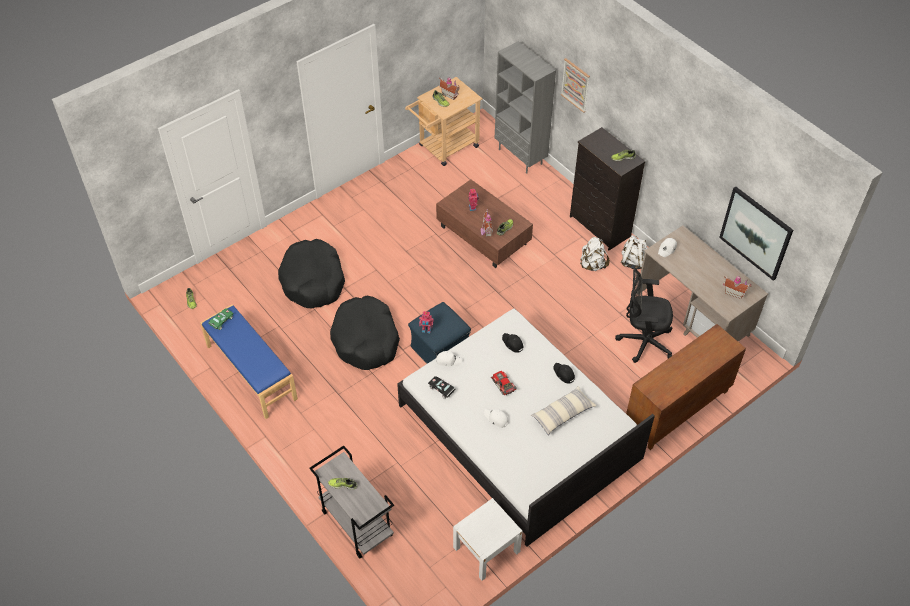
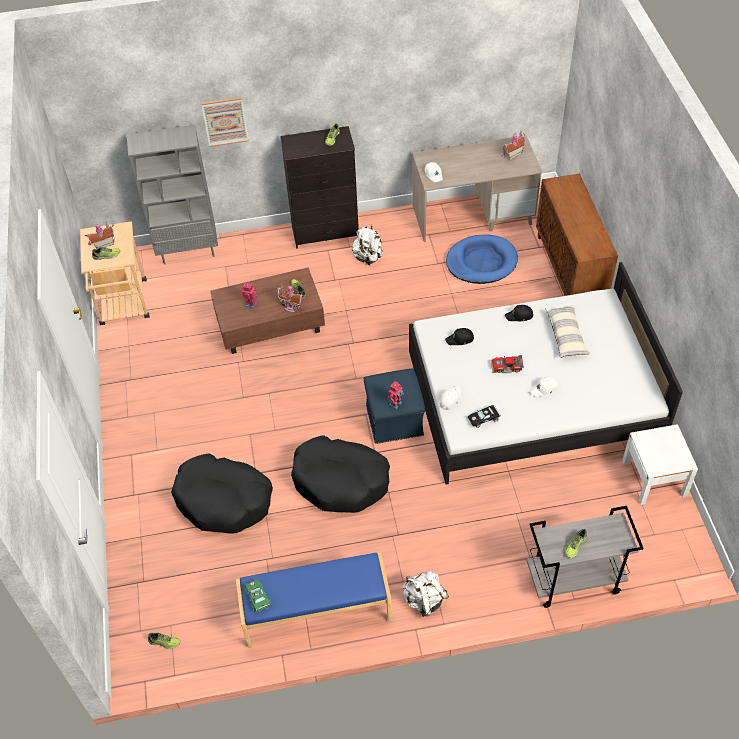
camera: 60 degrees left, 0 degrees up
black office chair [615,269,673,363] -> blue dog bed [446,234,518,284]
white backpack [621,235,648,269] -> white backpack moved to [402,571,449,617]
picture [719,187,793,281] -> none

